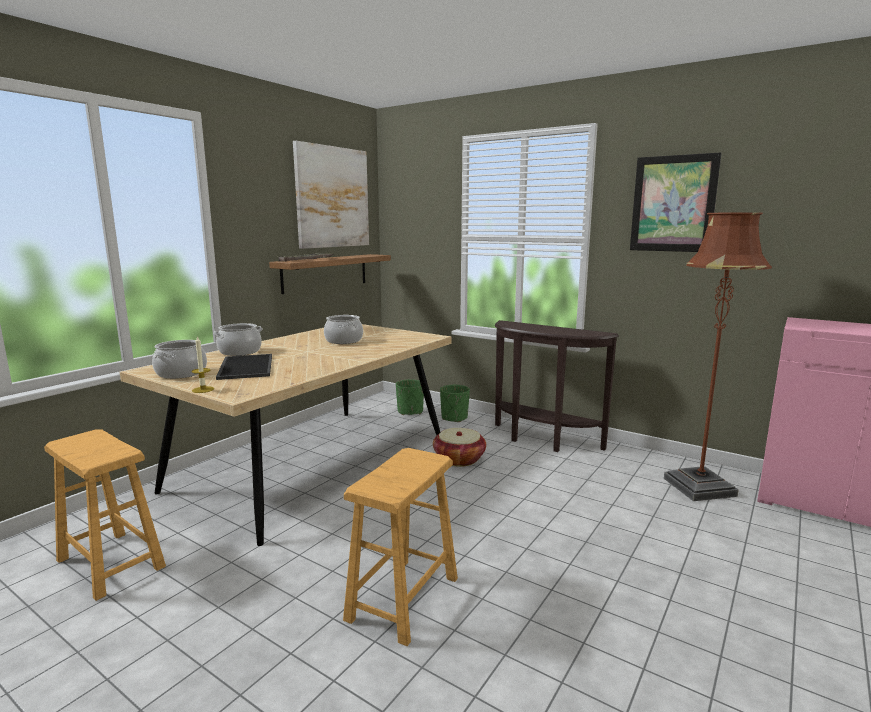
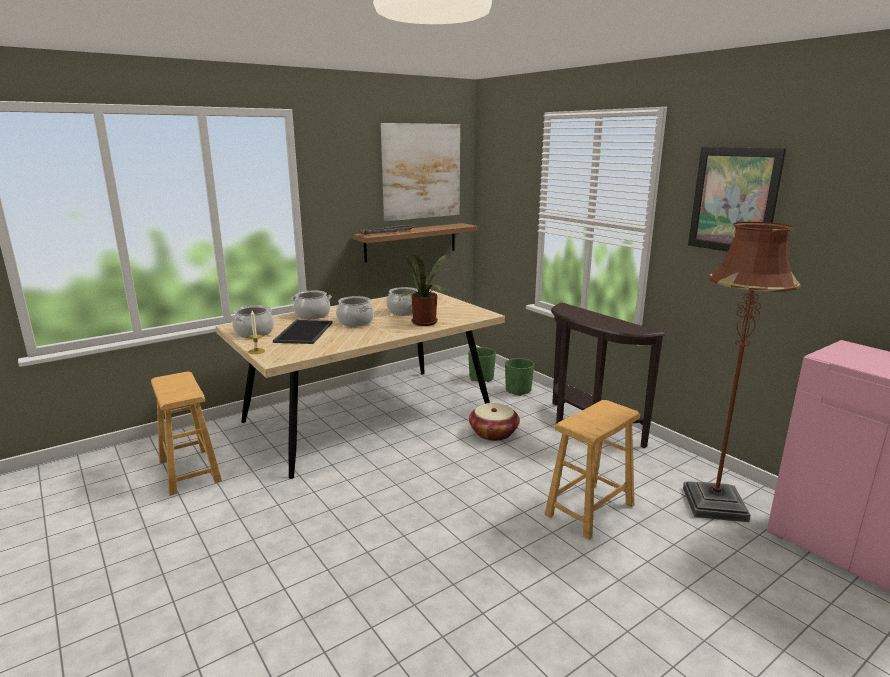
camera: 20 degrees right, 5 degrees up
brown stool [343,448,458,646] -> brown stool moved to [545,400,640,540]
none -> cooking pot [336,296,374,326]
none -> potted plant [401,250,450,326]

